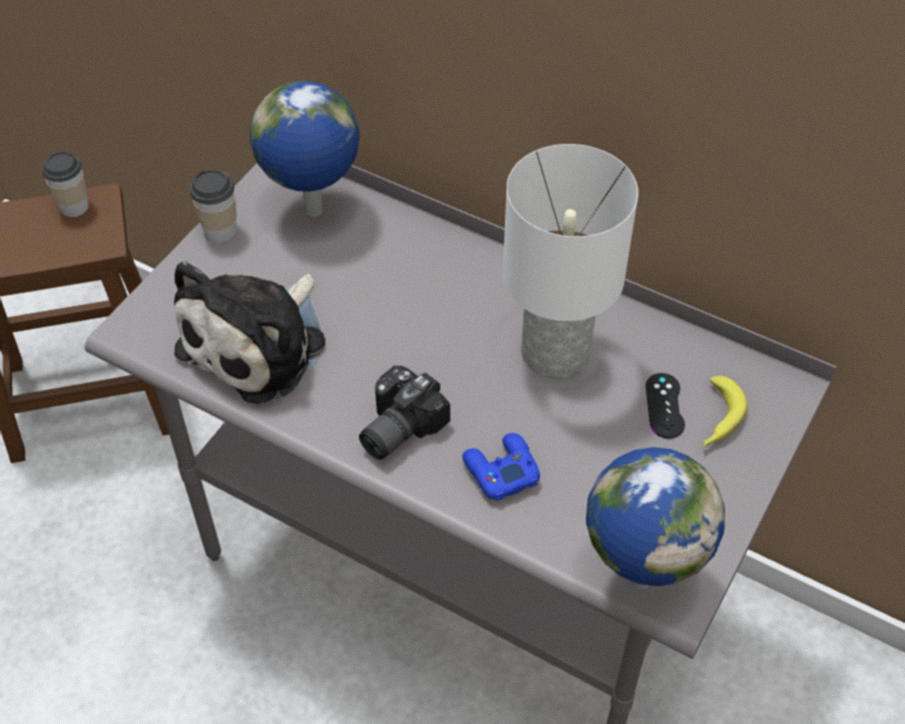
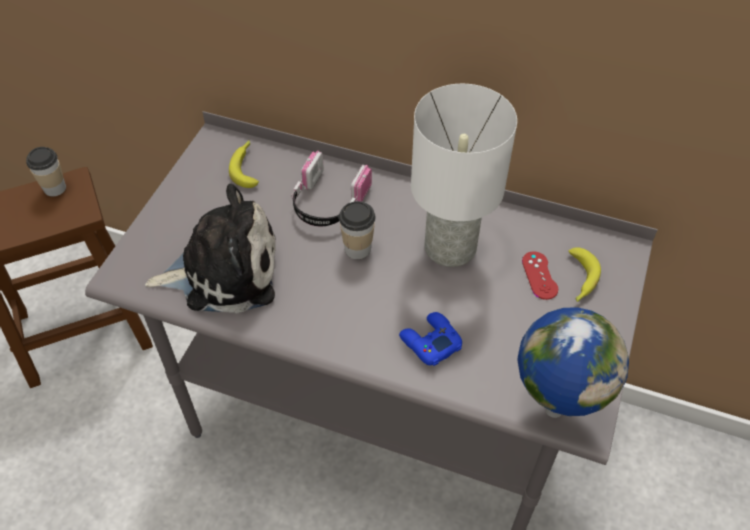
camera: 10 degrees left, 0 degrees up
plush toy [174,261,325,404] -> plush toy turned 120 degrees counterclockwise [145,184,276,314]
cup [190,170,237,243] -> cup moved to [339,201,375,259]
globe [250,81,360,217] -> banana [229,140,259,188]
camera [359,366,450,460] -> none
black game controller [646,373,685,439] -> red game controller [522,251,558,300]
none -> headphones [291,151,372,227]

